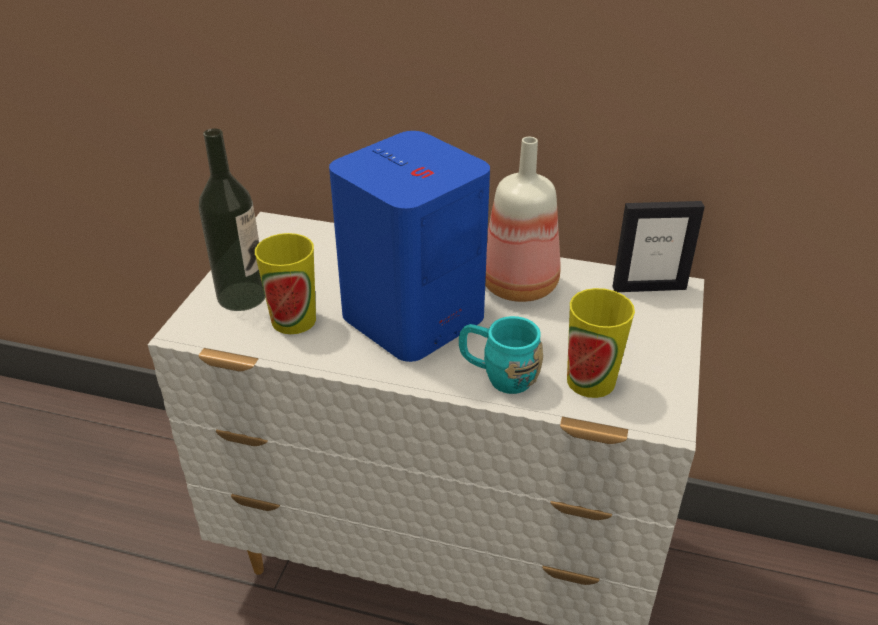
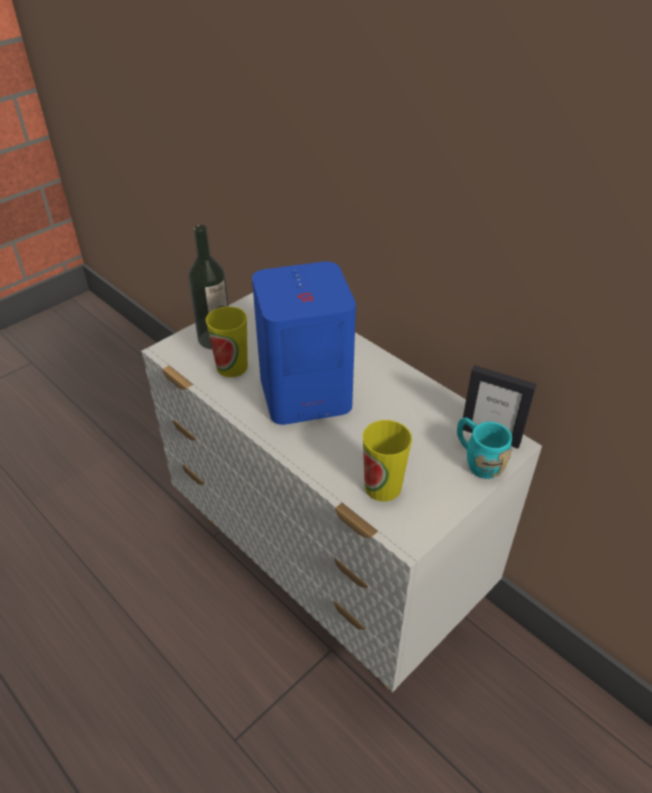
camera: 30 degrees right, 5 degrees up
turquoise mug [459,316,543,394] -> turquoise mug moved to [457,417,512,479]
bottle [485,137,560,302] -> none

